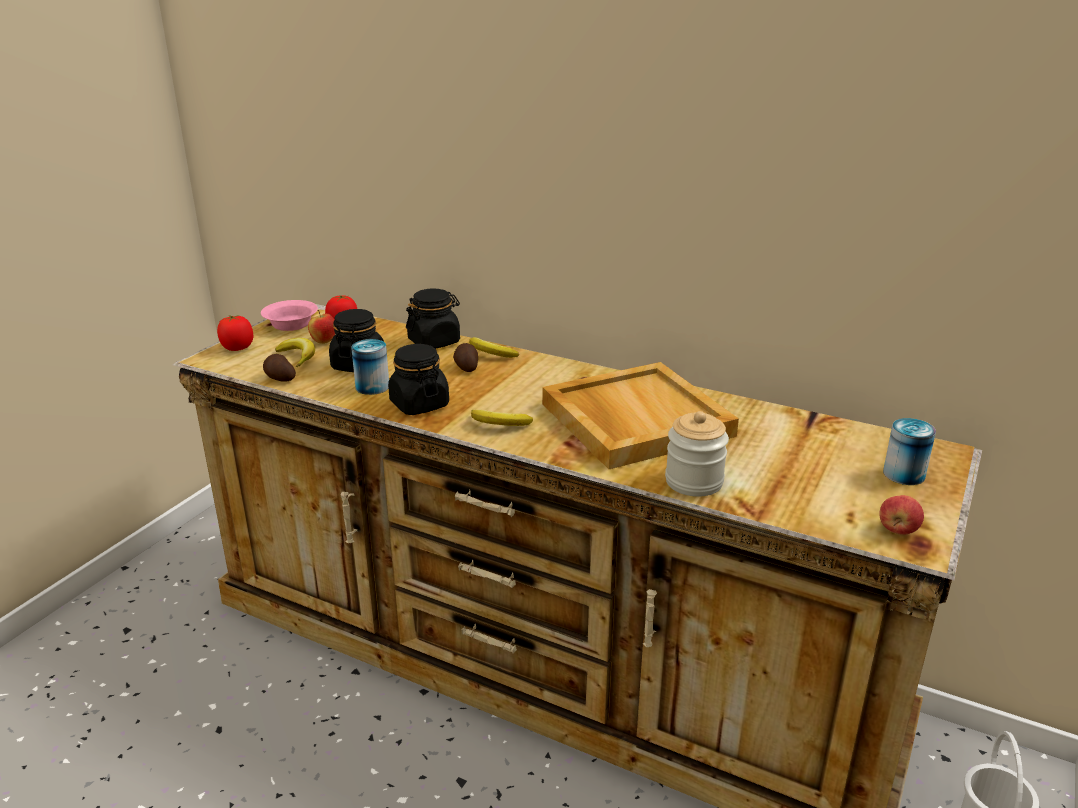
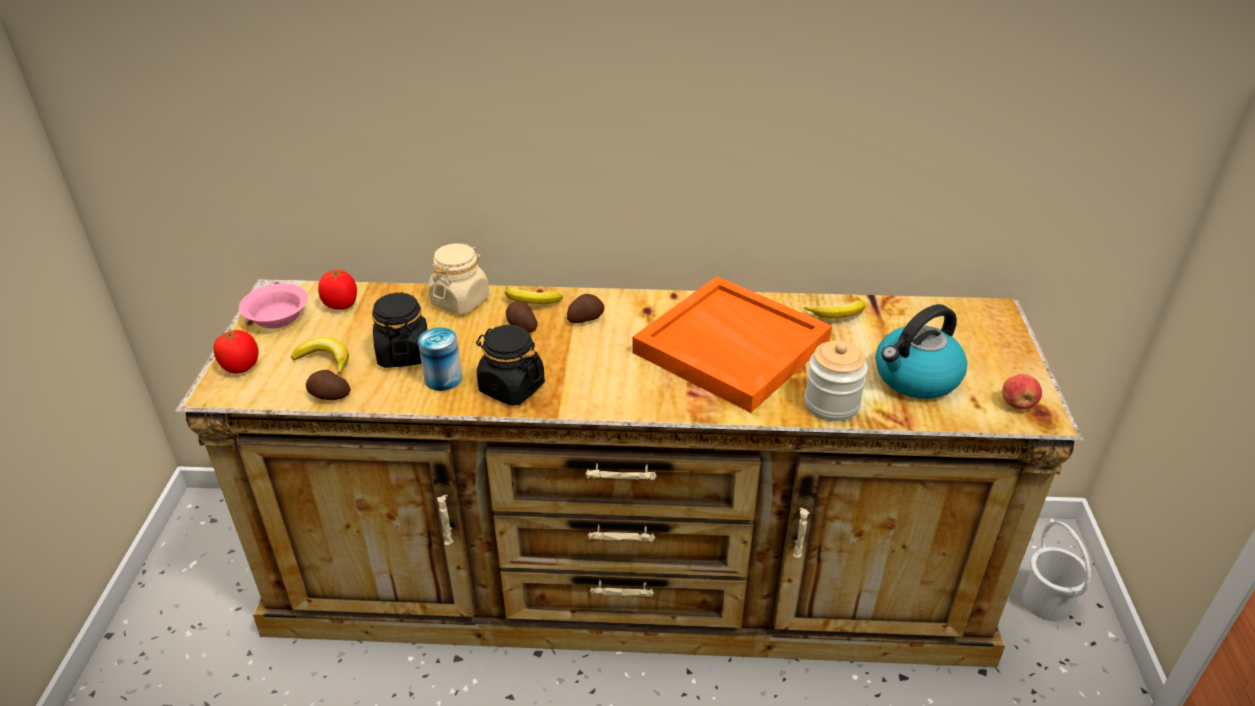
camera: 25 degrees left, 10 degrees up
apple [308,310,335,344] -> none
black jar [406,289,460,349] -> beige jar [428,243,489,315]
banana [471,410,533,426] -> banana moved to [804,300,865,318]
beige tray [542,362,739,469] -> orange tray [632,276,832,413]
can [883,418,936,485] -> none
none -> potato [567,294,605,323]
none -> kettle [875,304,967,399]

